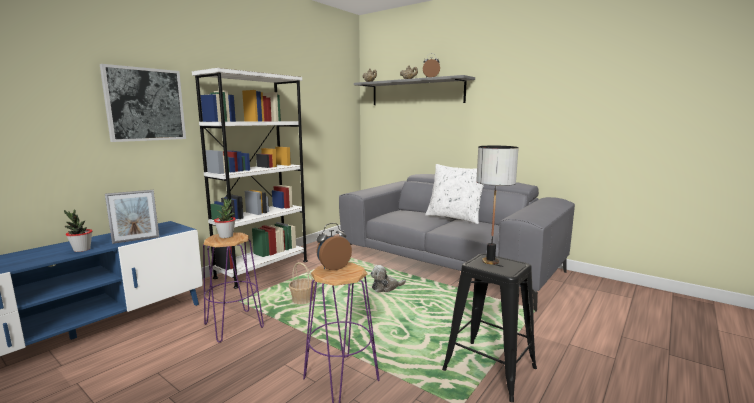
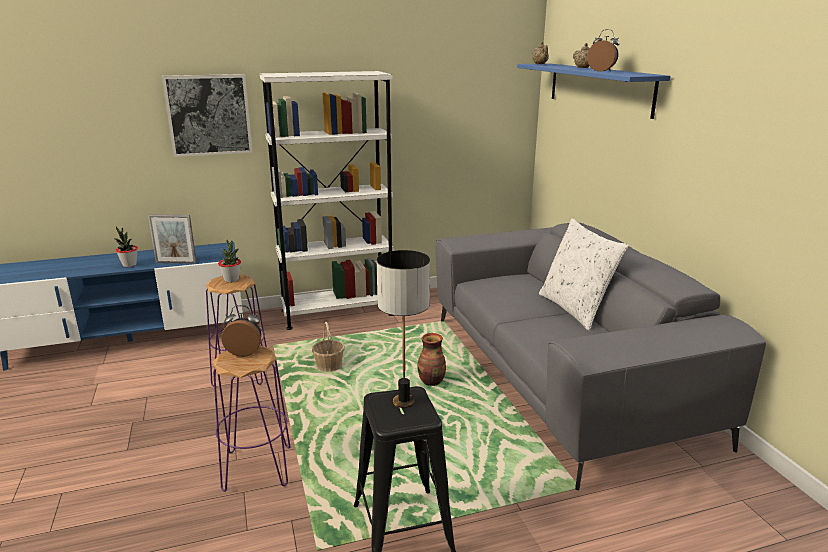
camera: 35 degrees right, 10 degrees up
grey shelf [354,75,475,105] -> blue shelf [517,63,671,119]
plush toy [370,265,406,292] -> vase [417,333,446,386]

